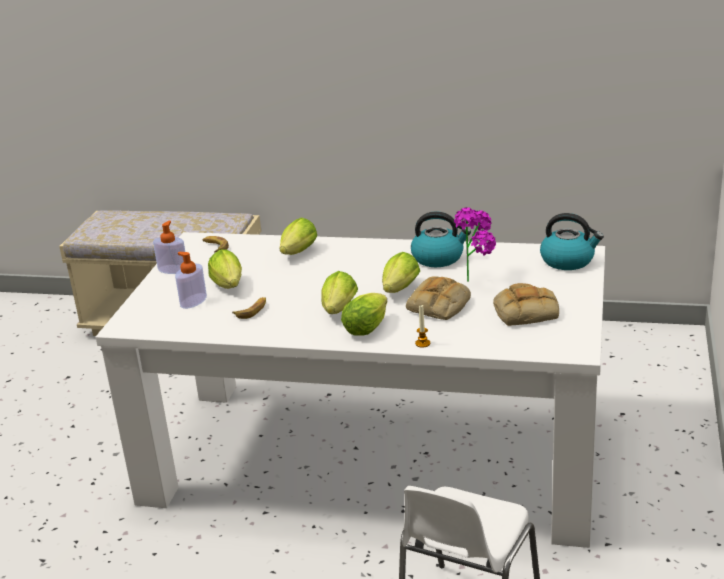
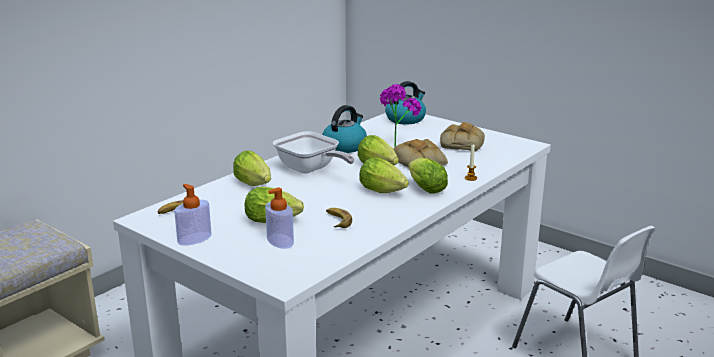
camera: 65 degrees left, 5 degrees down
none -> frying pan [273,131,354,174]

